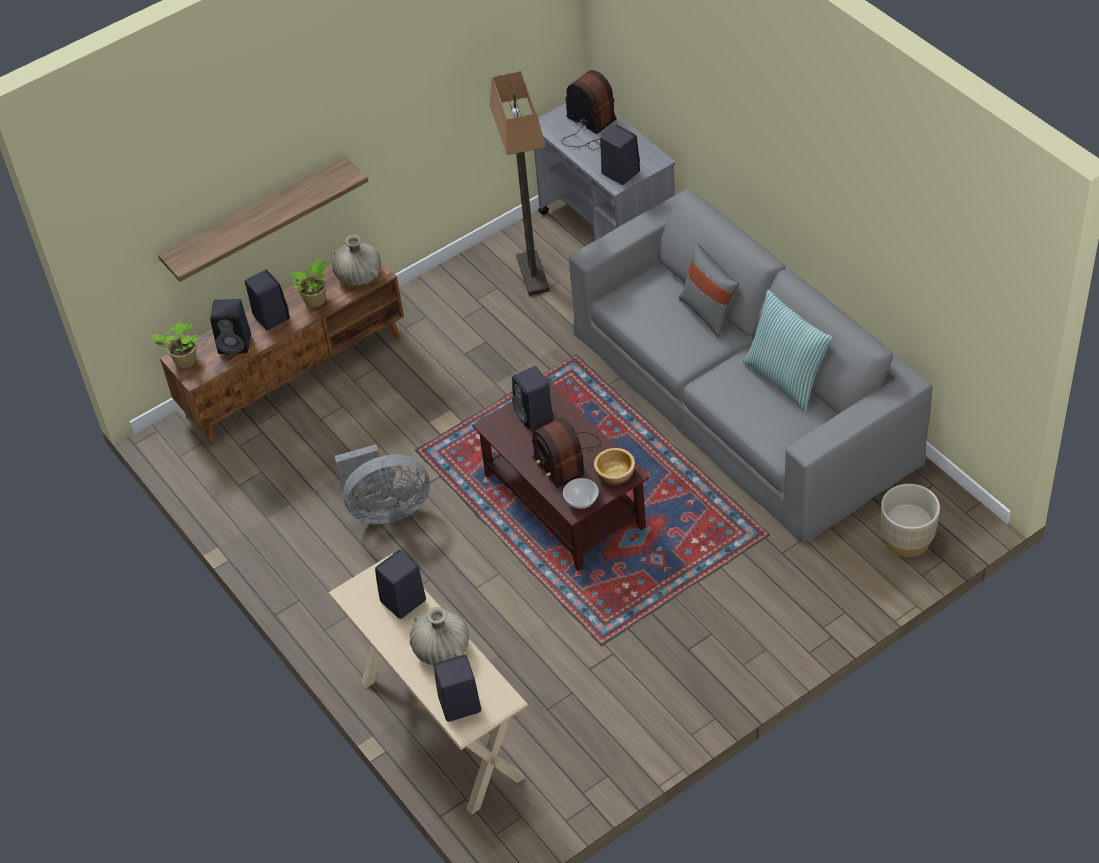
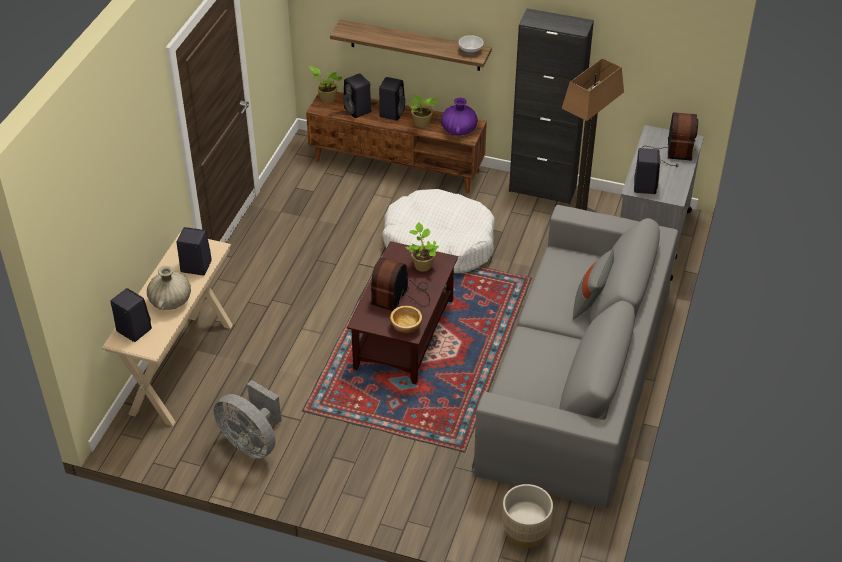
camera: 50 degrees right, 5 degrees down
beige vase [332,235,381,285] -> purple vase [441,98,478,136]
grey fan [334,445,430,524] -> grey fan moved to [214,380,281,459]
black speaker [512,366,553,429] -> potted plant [405,222,439,272]
bowl [563,478,599,509] -> bowl moved to [459,35,483,55]
pillow [743,290,833,412] -> none
none -> white dog bed [382,189,495,273]
none -> black cabinet [509,8,594,204]

